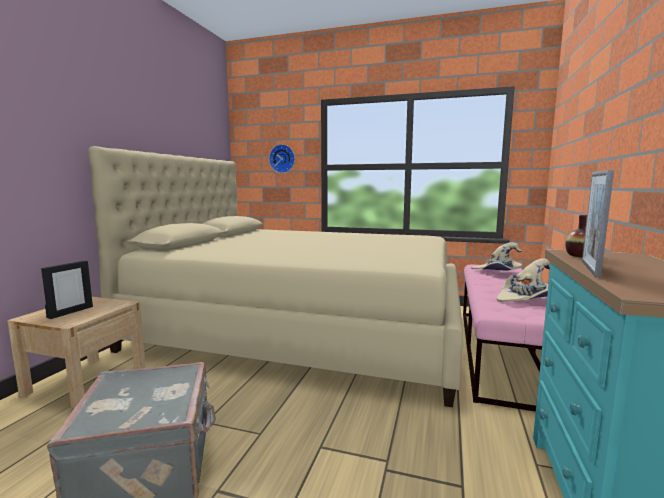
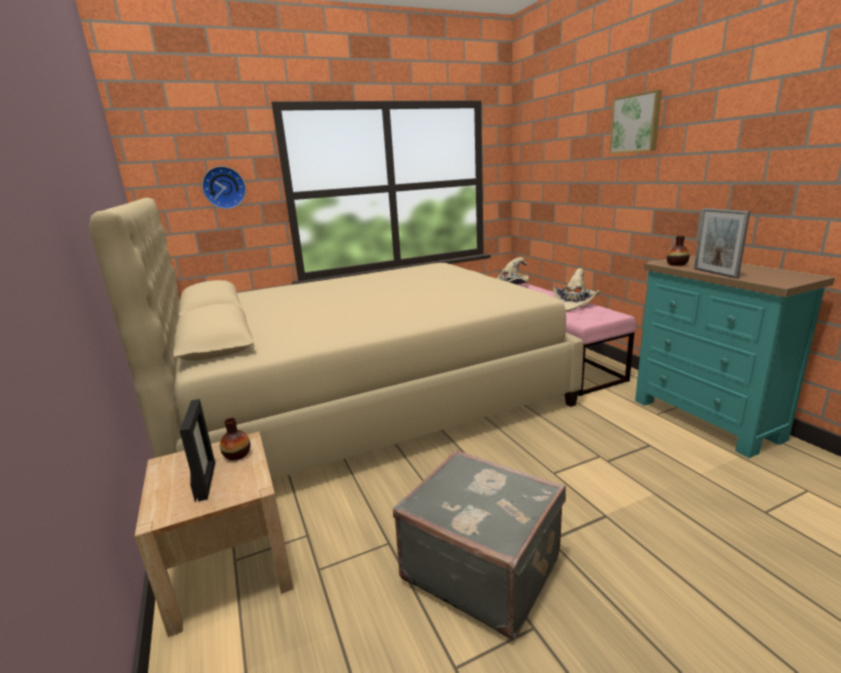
camera: 40 degrees left, 10 degrees up
none -> vase [220,418,251,460]
none -> picture [609,90,662,154]

